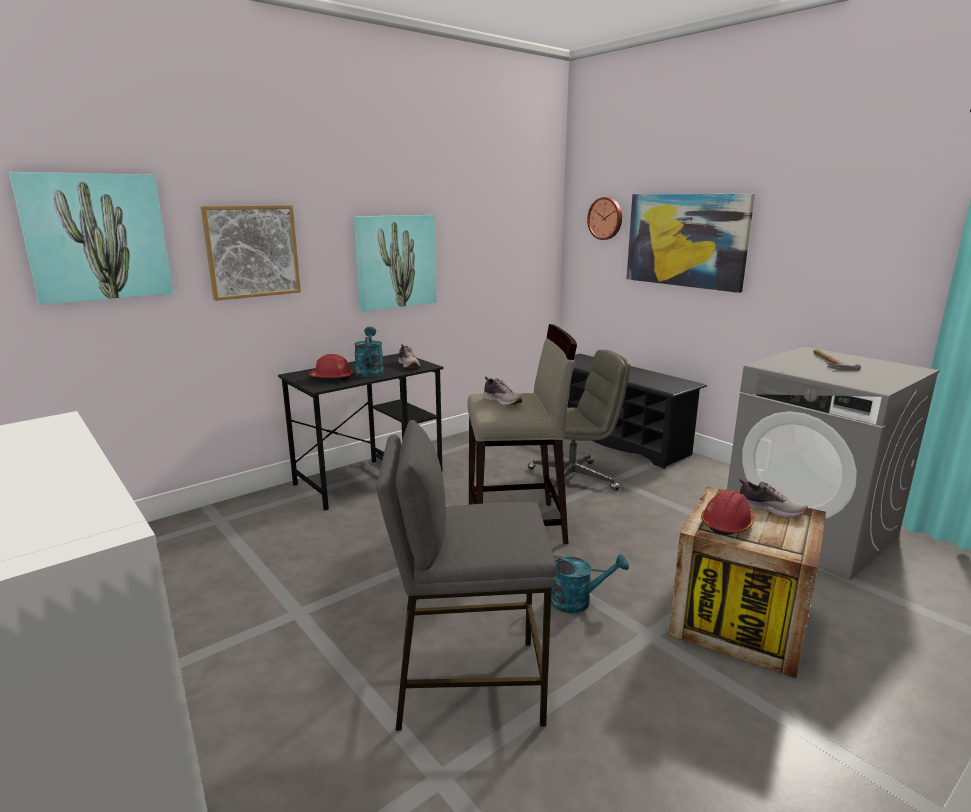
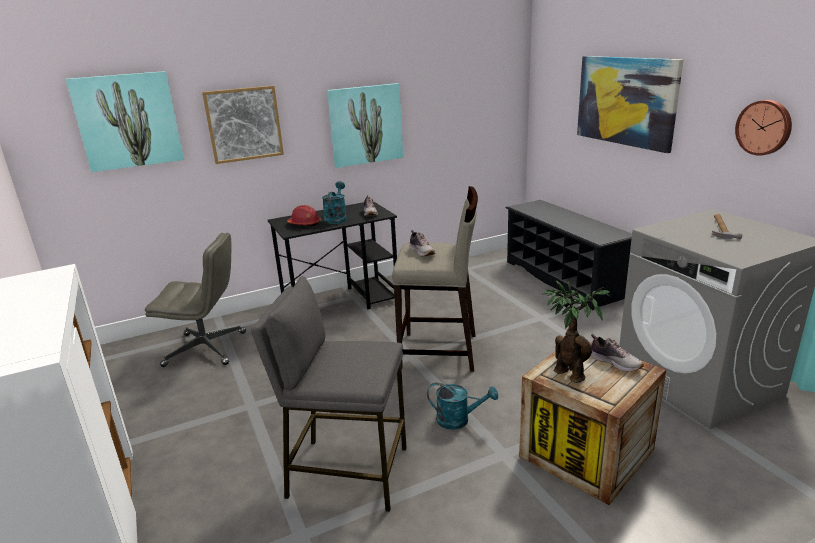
camera: 15 degrees right, 5 degrees up
grey office chair [528,350,631,498] -> grey office chair moved to [145,233,246,367]
wall clock [587,197,622,240] -> wall clock moved to [735,100,792,156]
red hard hat [701,490,755,536] -> potted plant [542,280,610,383]

